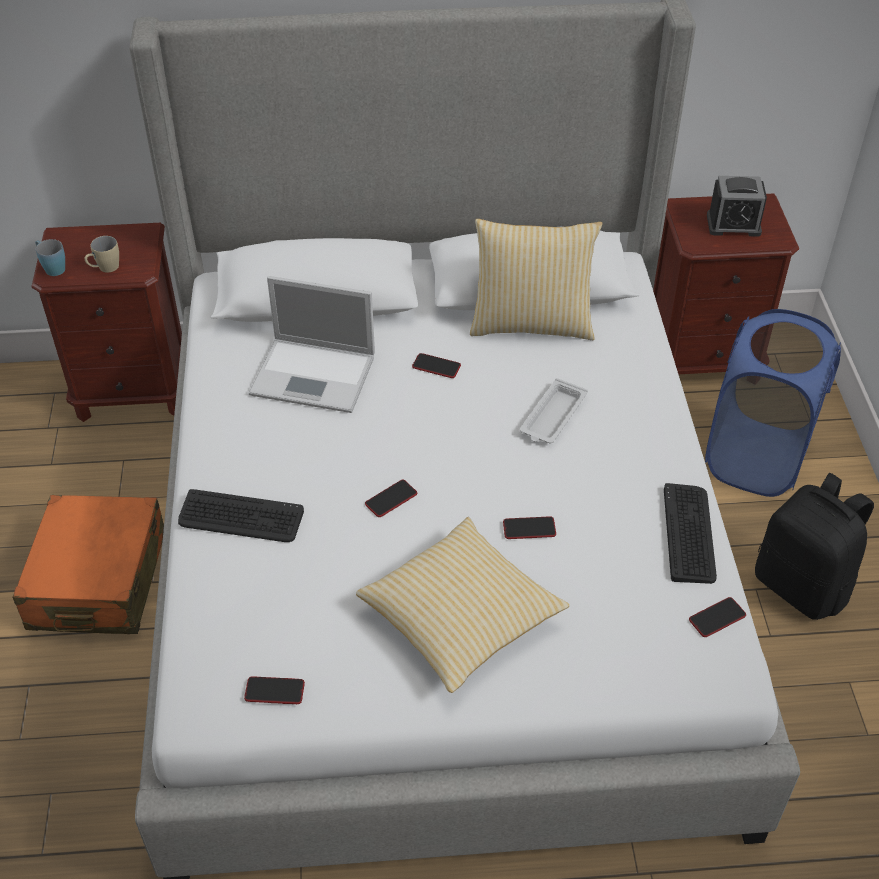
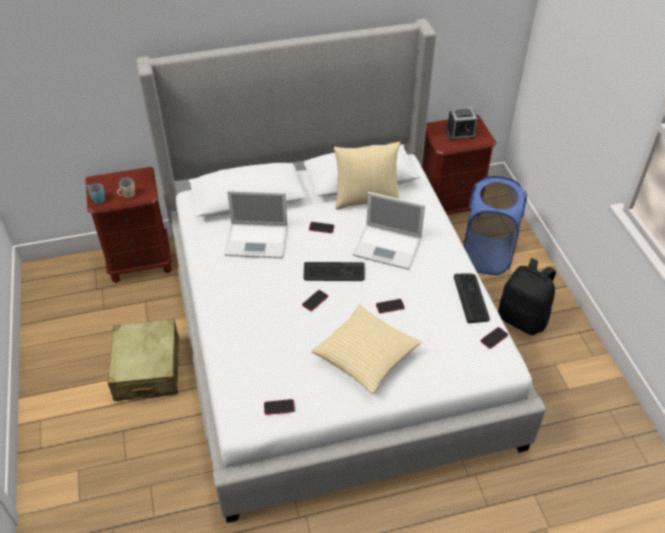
camera: 10 degrees left, 0 degrees up
orange suitcase [13,495,164,634] -> beige suitcase [108,319,179,401]
keyboard [178,489,304,542] -> keyboard moved to [304,262,365,281]
white tray [520,378,588,444] -> laptop [353,192,425,270]

